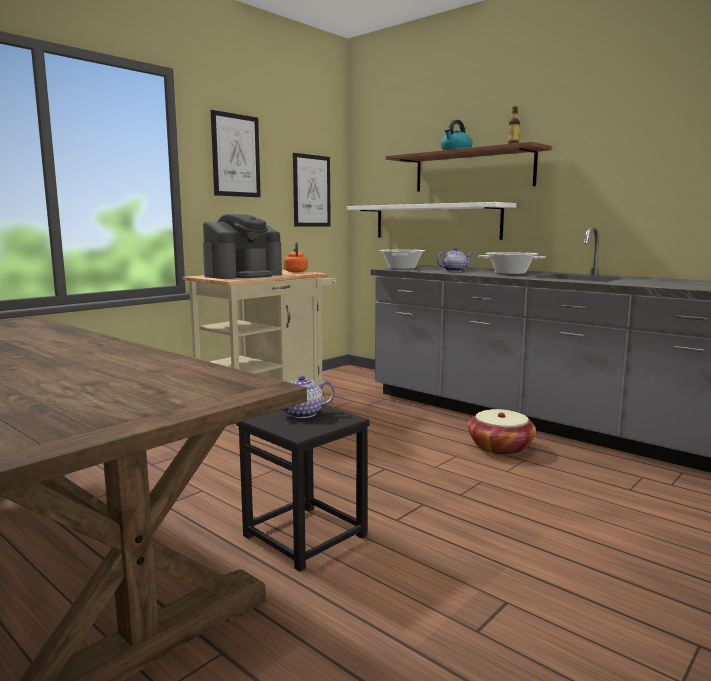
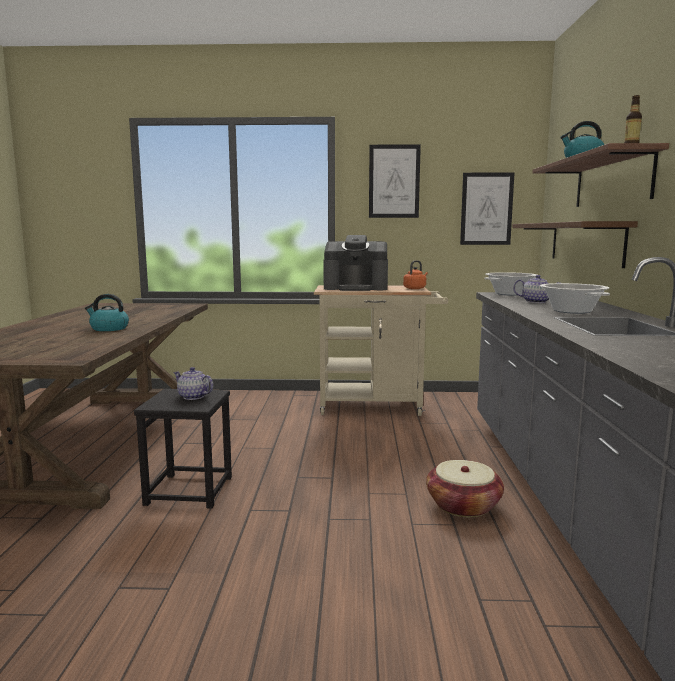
camera: 50 degrees right, 0 degrees up
white shelf [347,202,517,240] -> brown shelf [512,221,638,268]
none -> kettle [85,294,129,331]

